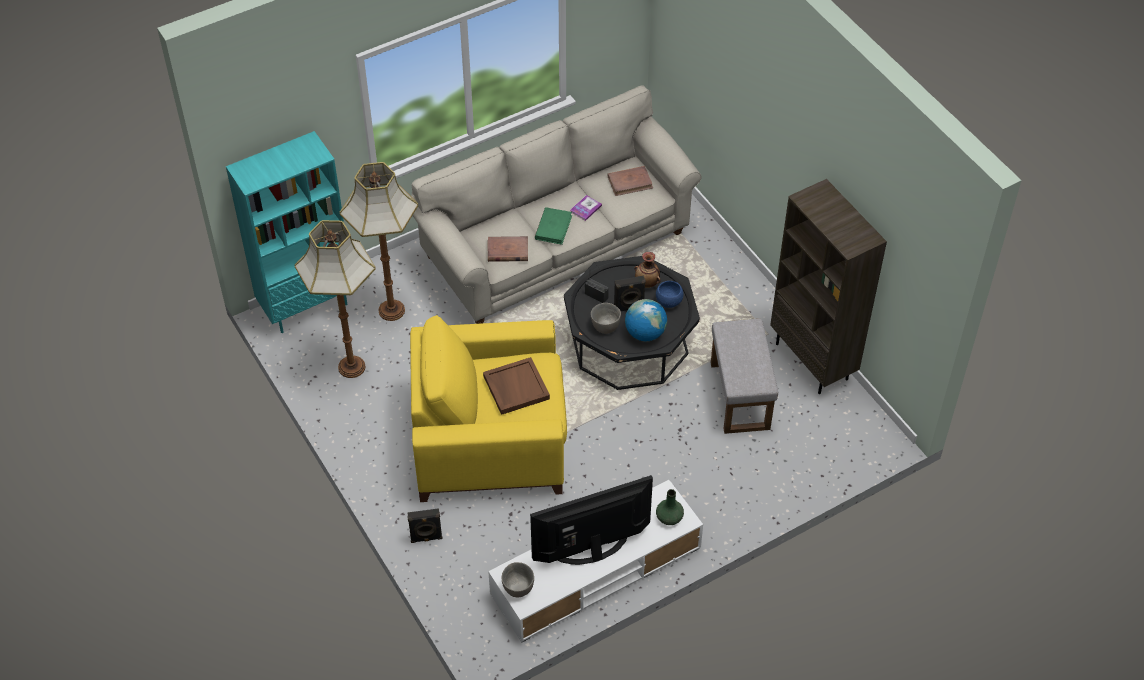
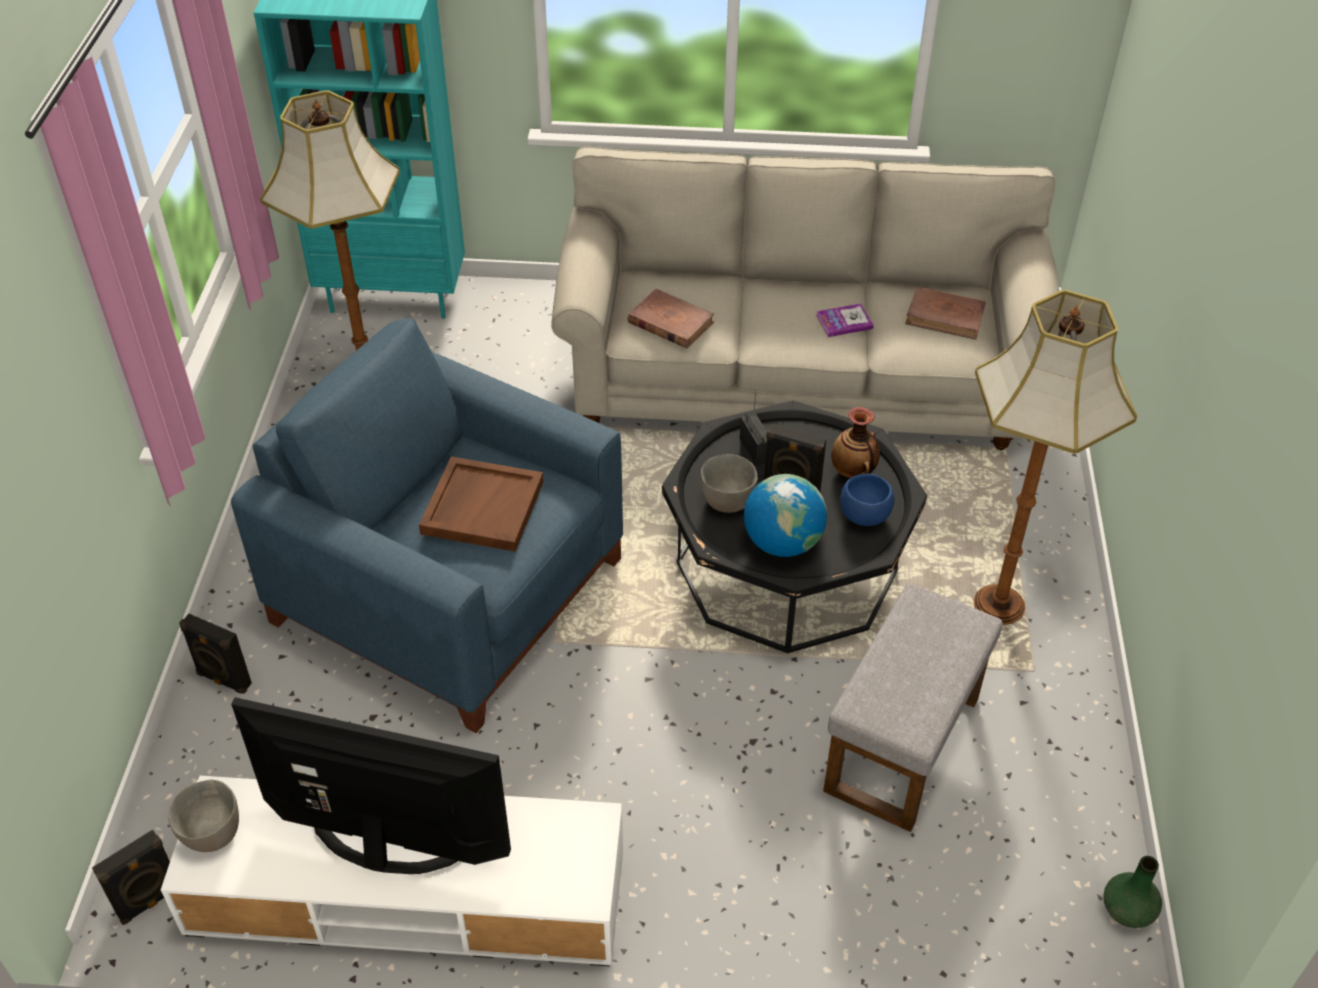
camera: 35 degrees right, 5 degrees down
floor lamp [340,162,418,321] -> floor lamp moved to [974,290,1137,625]
yellow armchair [410,315,567,502] -> blue armchair [231,319,623,733]
green book [535,207,572,245] -> none
green vase [656,489,684,525] -> green vase moved to [1103,856,1162,928]
brown bookcase [770,179,887,394] -> none
none -> black speaker [92,830,170,925]

